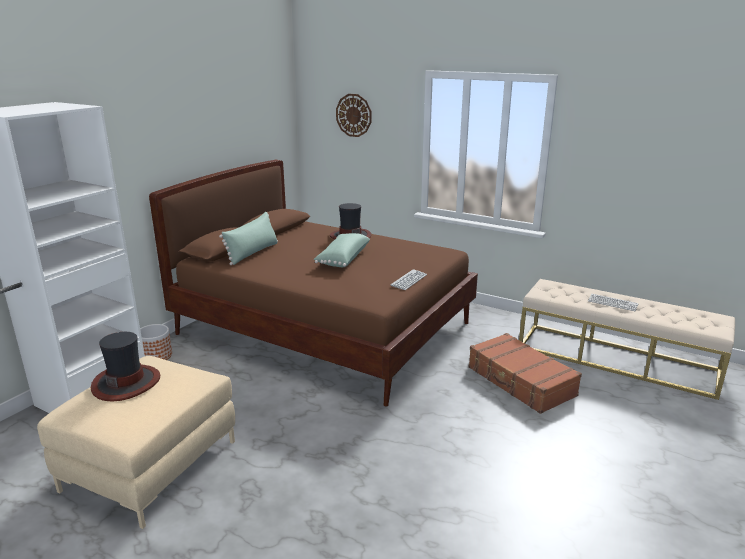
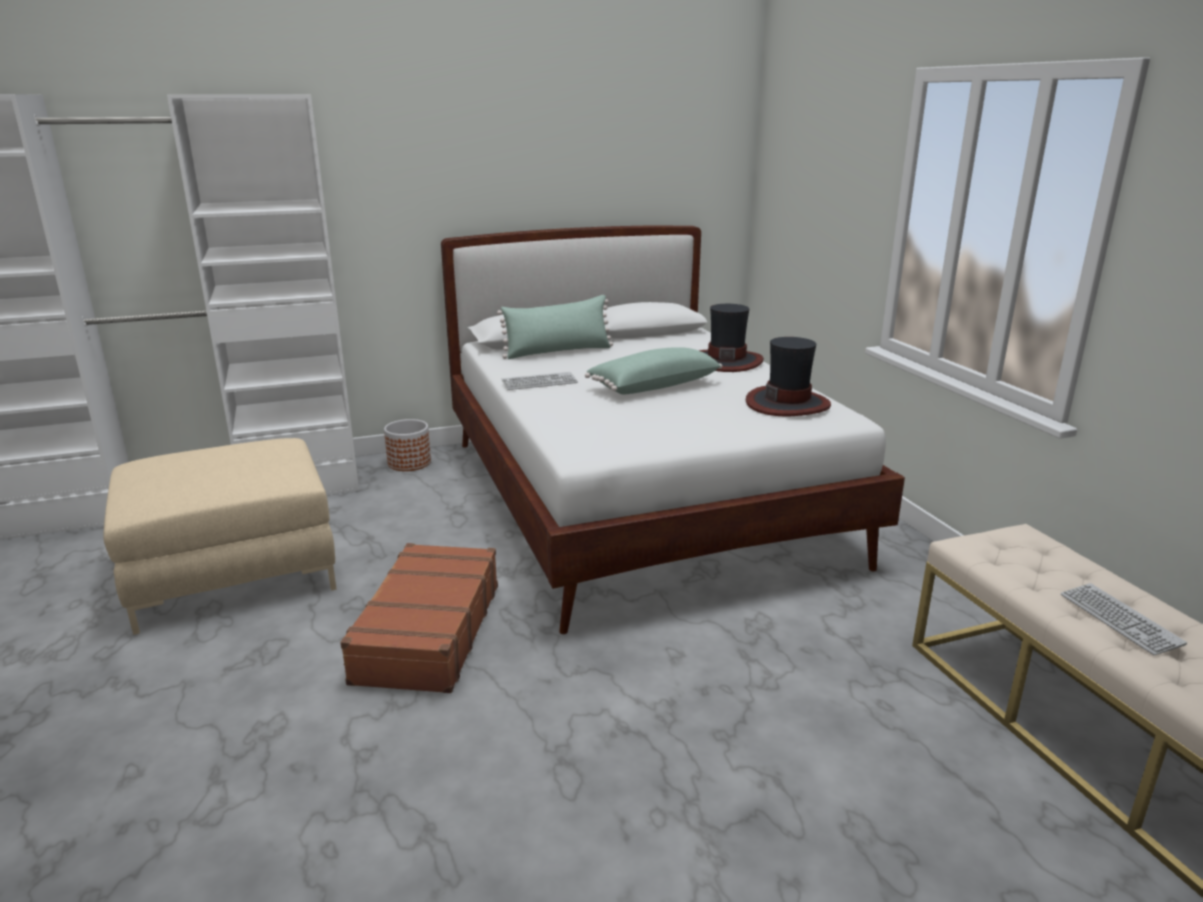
camera: 40 degrees right, 0 degrees up
hat [91,332,160,401] -> hat moved to [746,337,831,416]
brown bed [149,160,478,407] -> white bed [441,226,905,634]
wall clock [336,94,371,137] -> none
keyboard [391,269,427,290] -> keyboard moved to [502,372,578,390]
brown suitcase [469,333,582,414] -> brown suitcase moved to [340,543,498,693]

